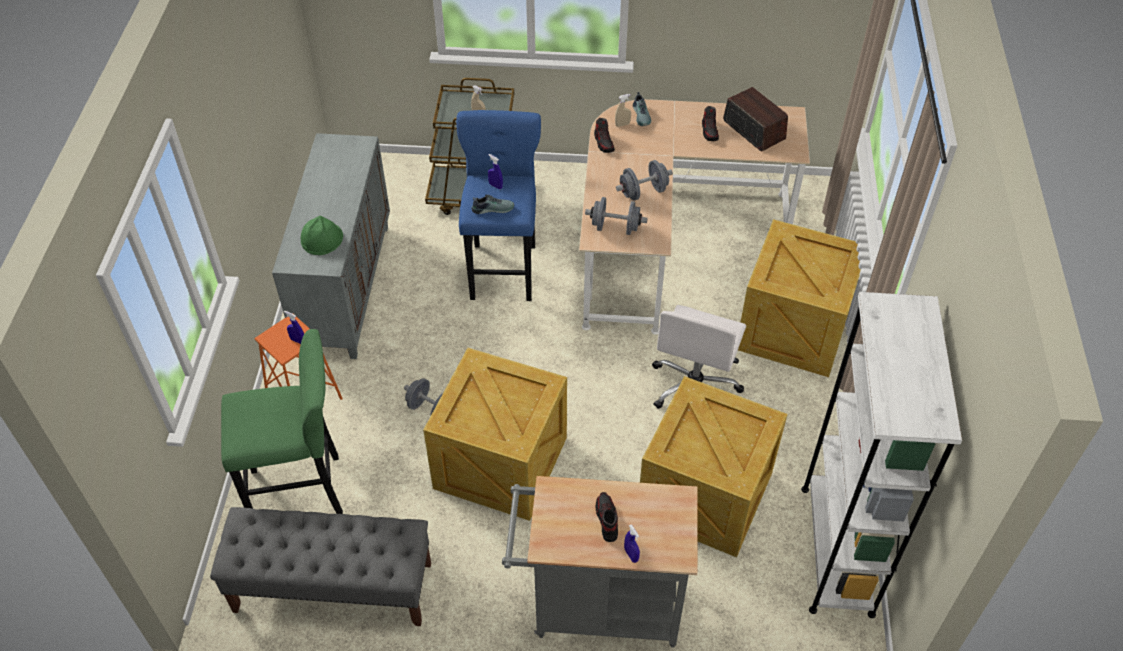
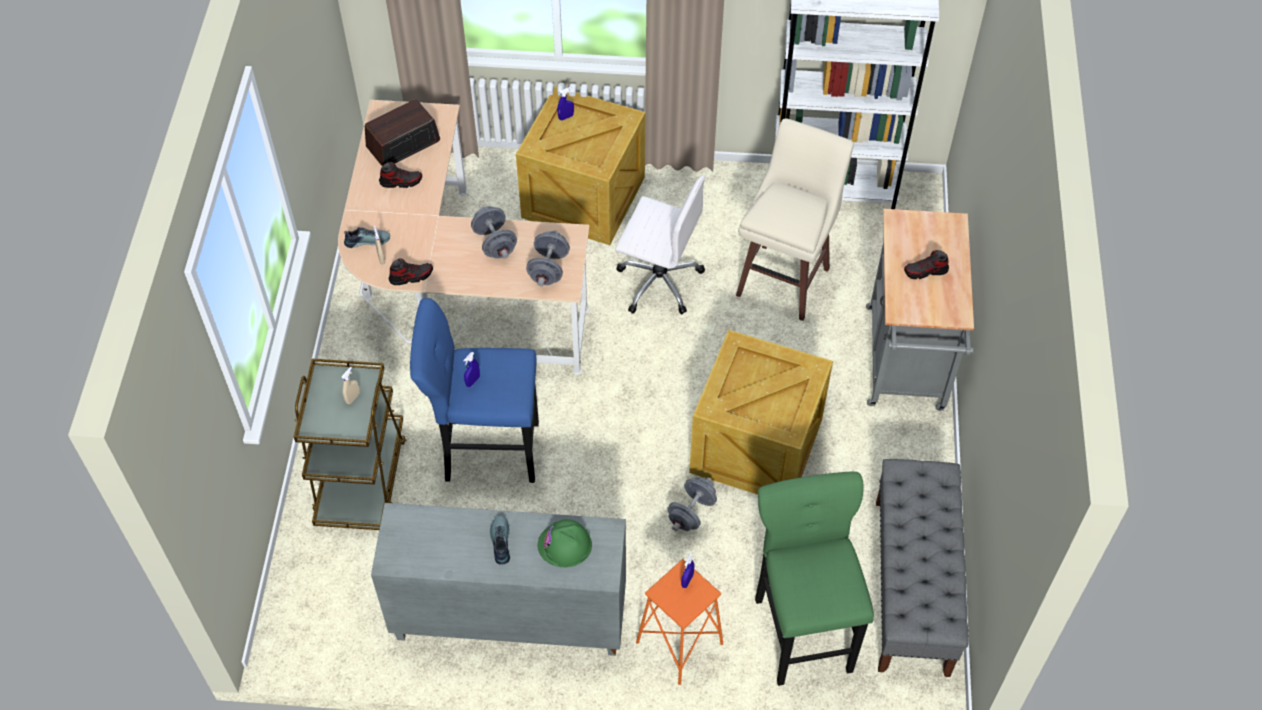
camera: 90 degrees left, 5 degrees up
shoe [471,194,514,214] -> shoe moved to [490,515,510,565]
blue spray bottle [624,524,640,563] -> blue spray bottle moved to [558,87,574,120]
crate [640,376,787,557] -> beige stool [736,119,854,321]

